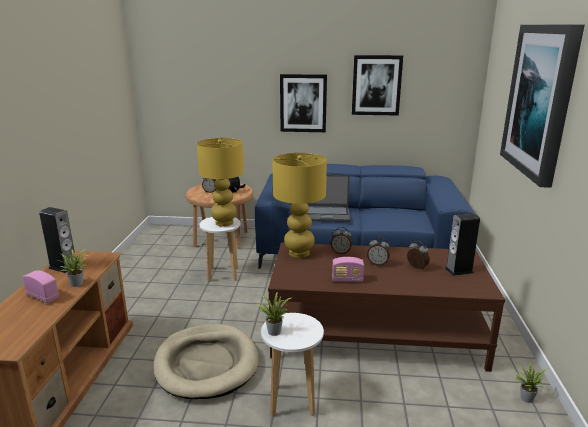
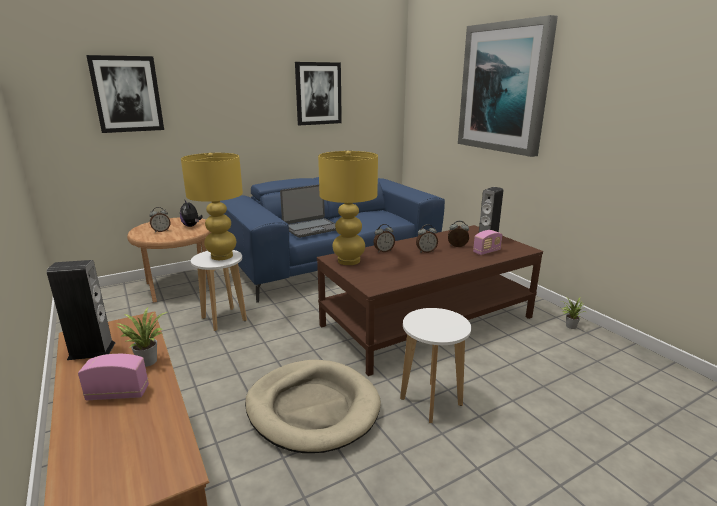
camera: 35 degrees left, 0 degrees up
potted plant [257,292,293,336] -> none
picture [280,74,327,132] -> picture moved to [86,55,164,133]
radio [332,257,364,282] -> radio moved to [473,230,502,255]

